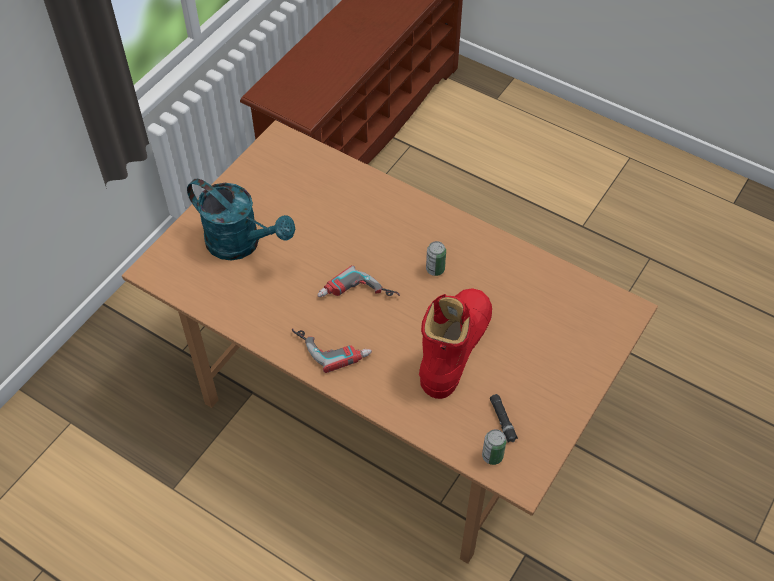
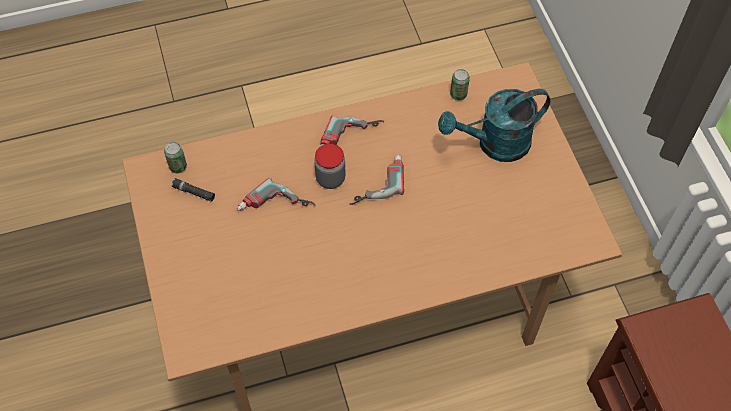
camera: 130 degrees right, 5 degrees up
red boot [419,288,492,399] -> power drill [237,178,315,211]
can [426,241,446,276] -> can moved to [450,69,470,101]
none -> jar [314,144,346,189]

